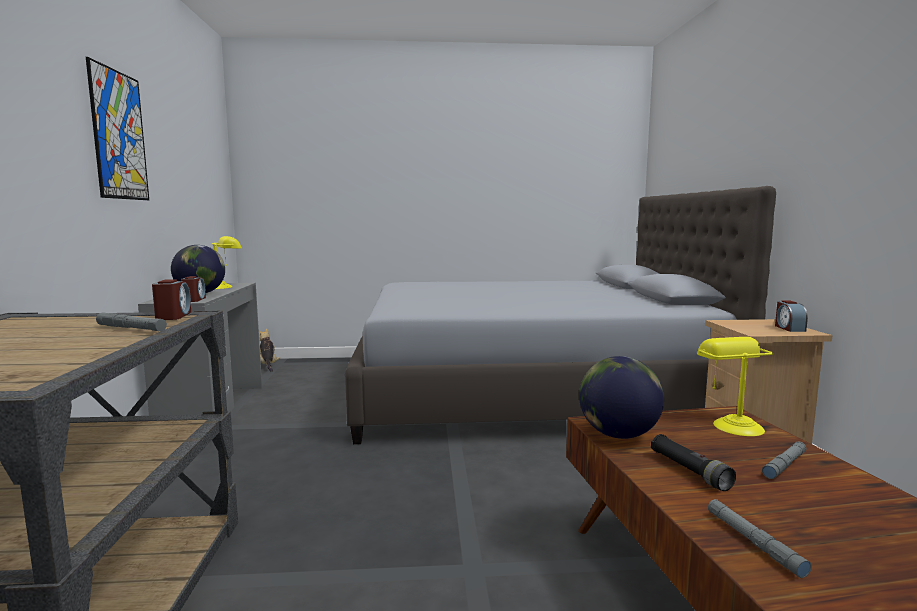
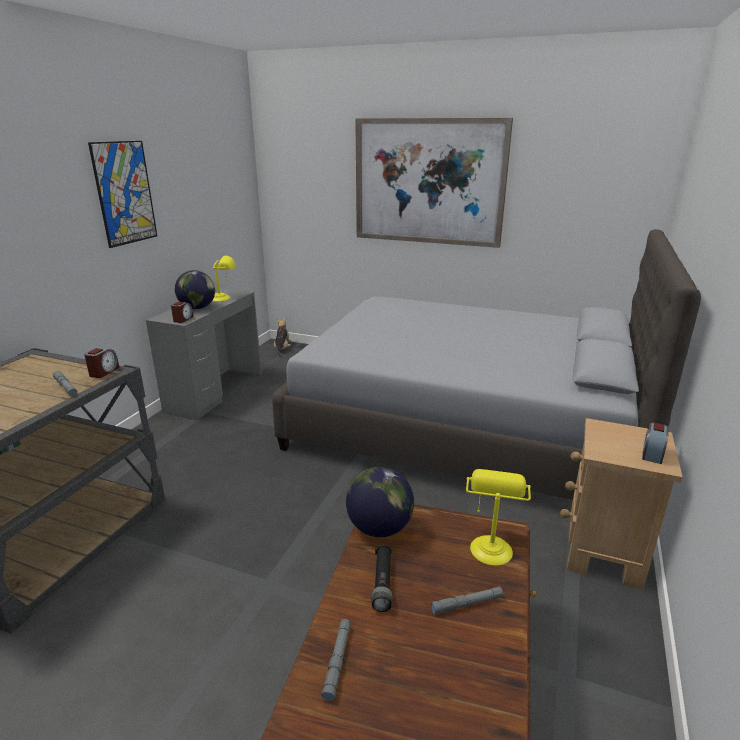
camera: 25 degrees right, 15 degrees up
none -> picture [355,118,513,248]

